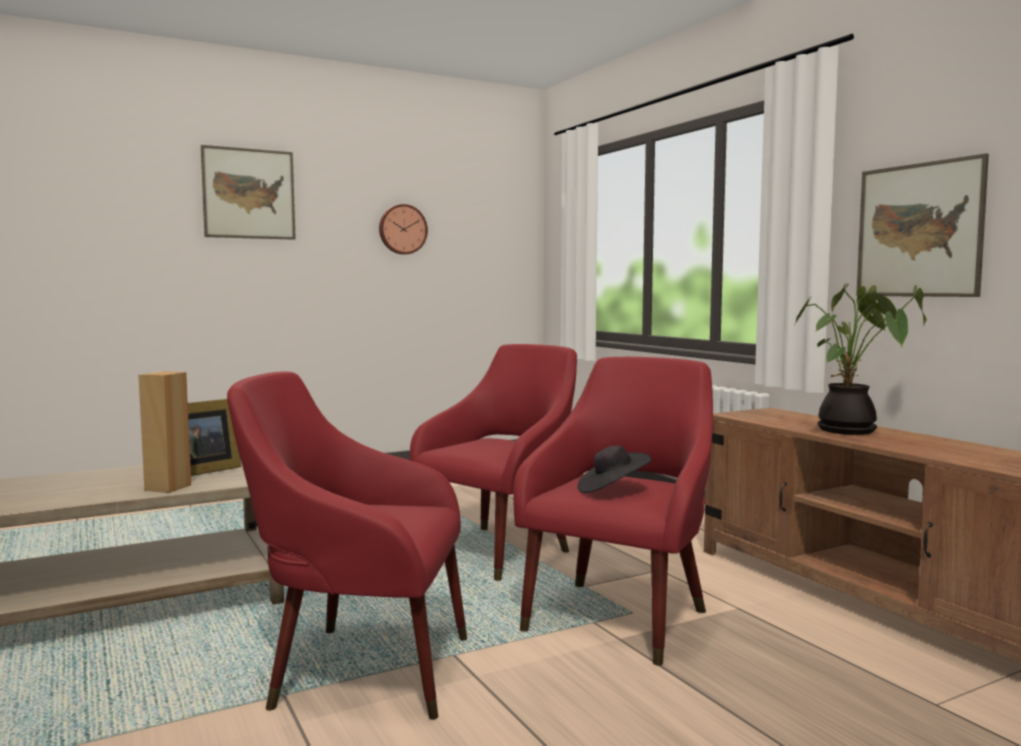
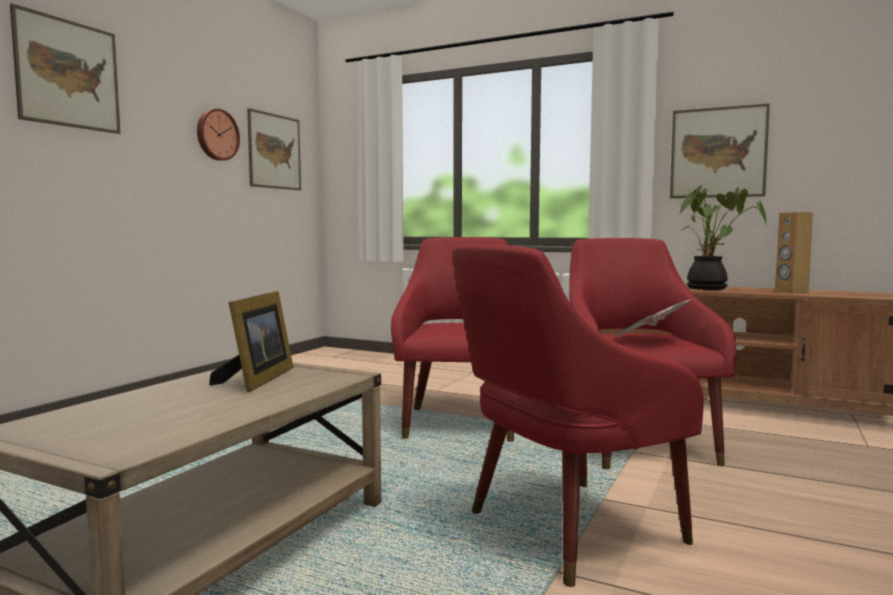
camera: 35 degrees left, 0 degrees up
brown speaker [139,371,191,493] -> brown speaker moved to [775,212,813,294]
black hat [578,445,652,493] -> newspaper [614,299,691,336]
none -> picture [247,108,301,190]

